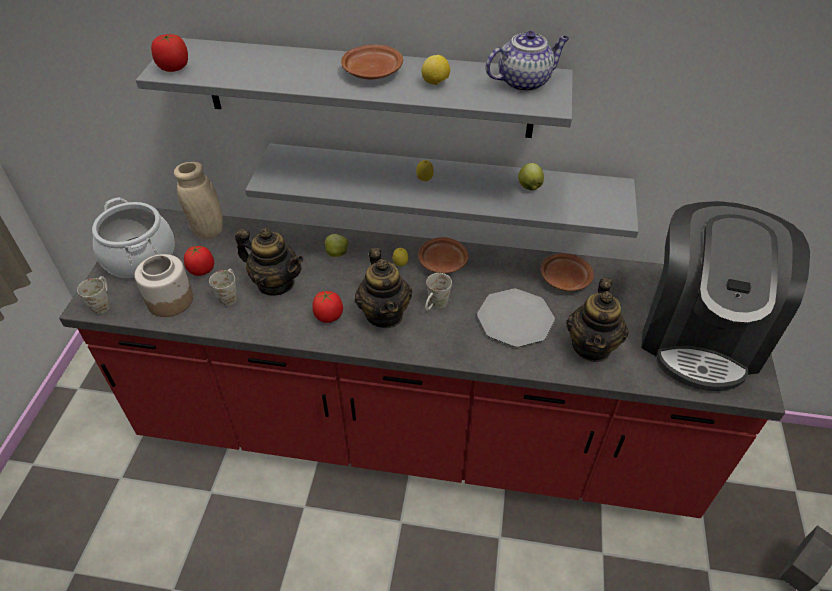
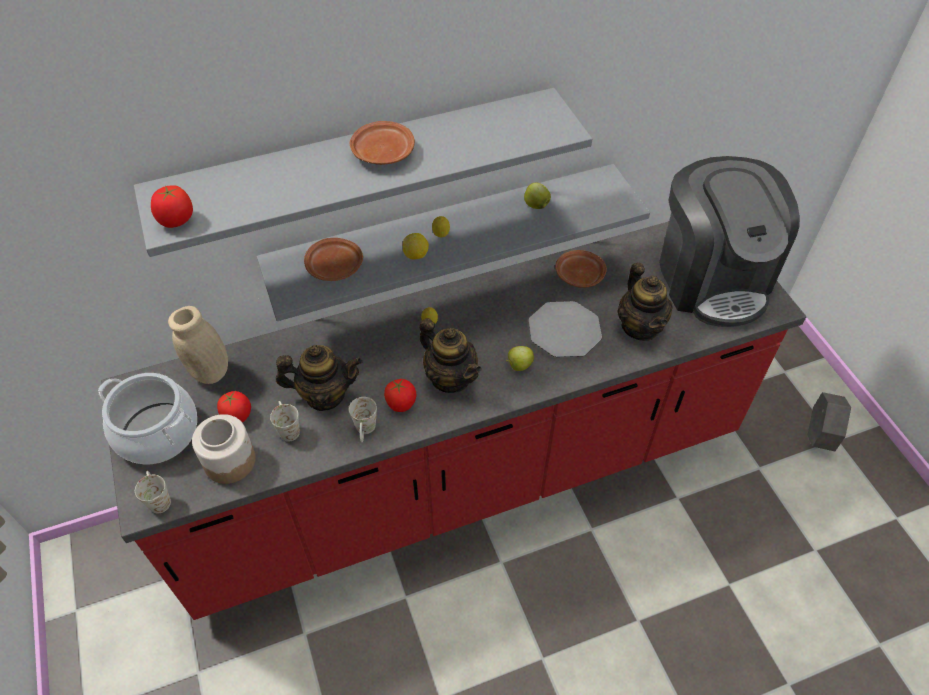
camera: 30 degrees left, 5 degrees up
apple [324,234,348,257] -> apple moved to [506,346,534,371]
brown plate [418,237,469,273] -> brown plate moved to [304,238,363,281]
lemon [421,55,450,85] -> lemon moved to [403,233,429,259]
white mug [425,273,452,311] -> white mug moved to [349,397,377,442]
teapot [485,31,569,92] -> none

